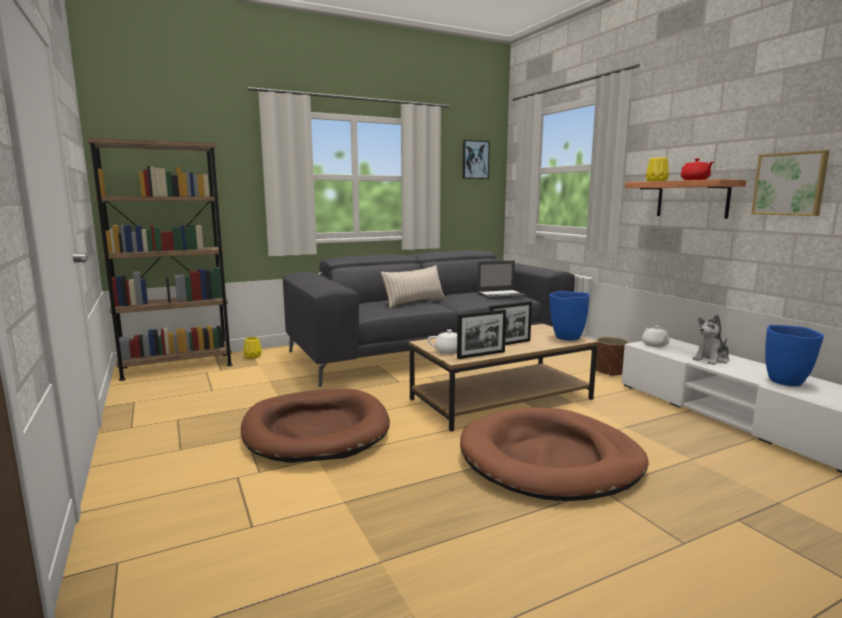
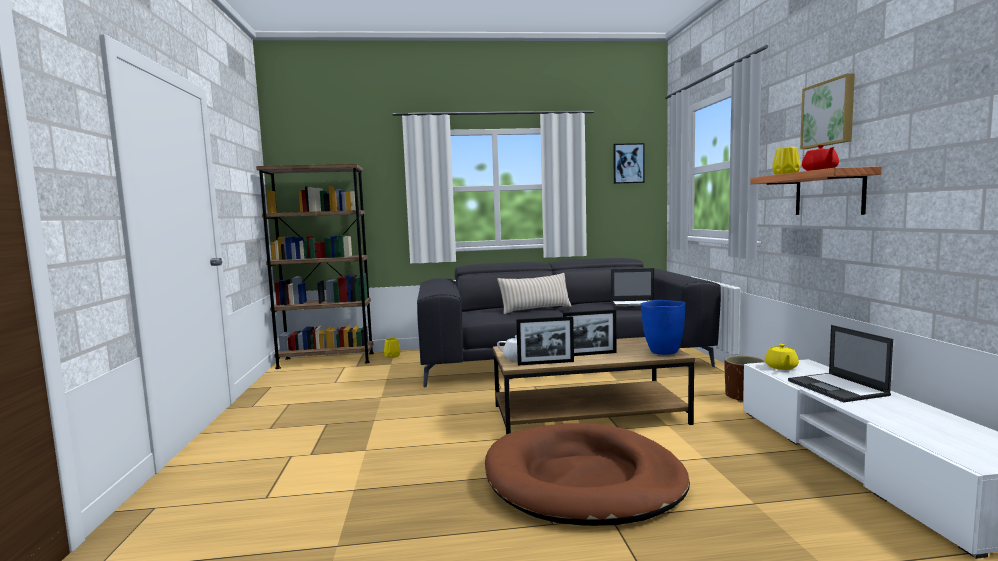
camera: 20 degrees right, 5 degrees down
brown dog bed [241,389,390,463] -> none
white teapot [642,326,669,347] -> yellow teapot [765,344,799,370]
plush toy [693,315,729,365] -> laptop [788,325,893,402]
picture [751,150,829,216] -> picture moved to [800,73,855,149]
blue vase [765,325,824,386] -> none

